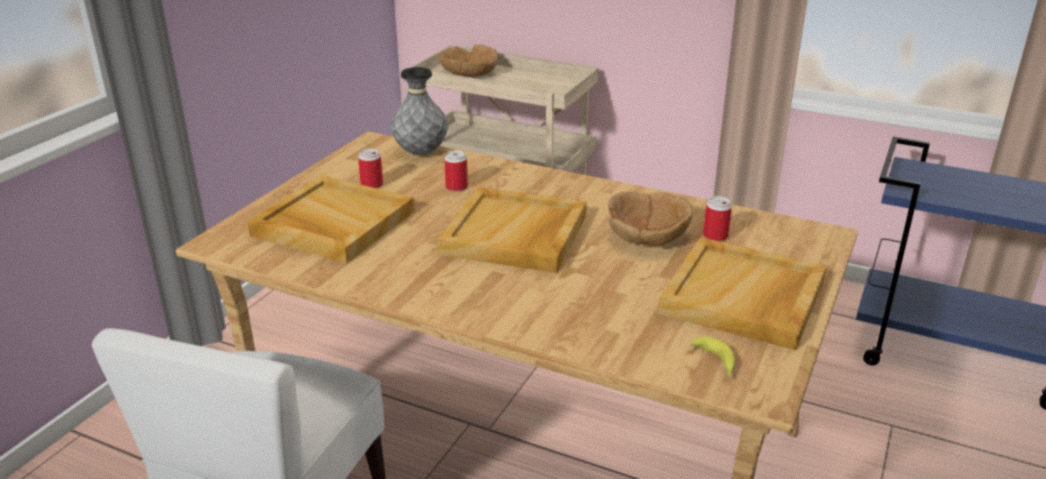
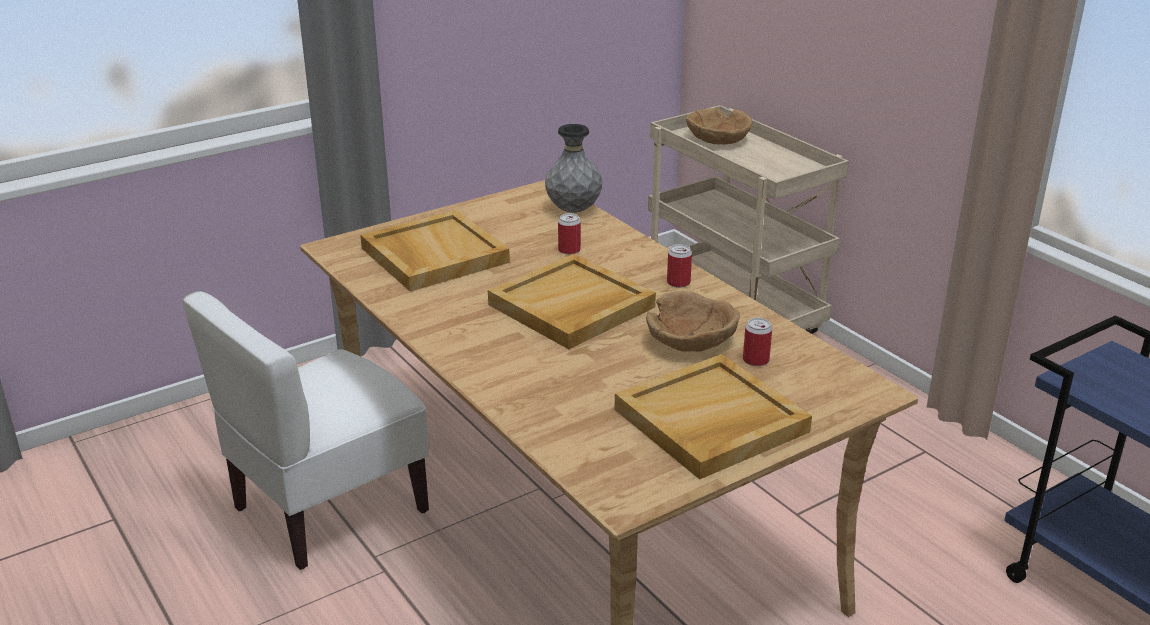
camera: 30 degrees right, 0 degrees up
can [358,148,383,188] -> can moved to [667,244,692,288]
banana [691,337,735,377] -> none

